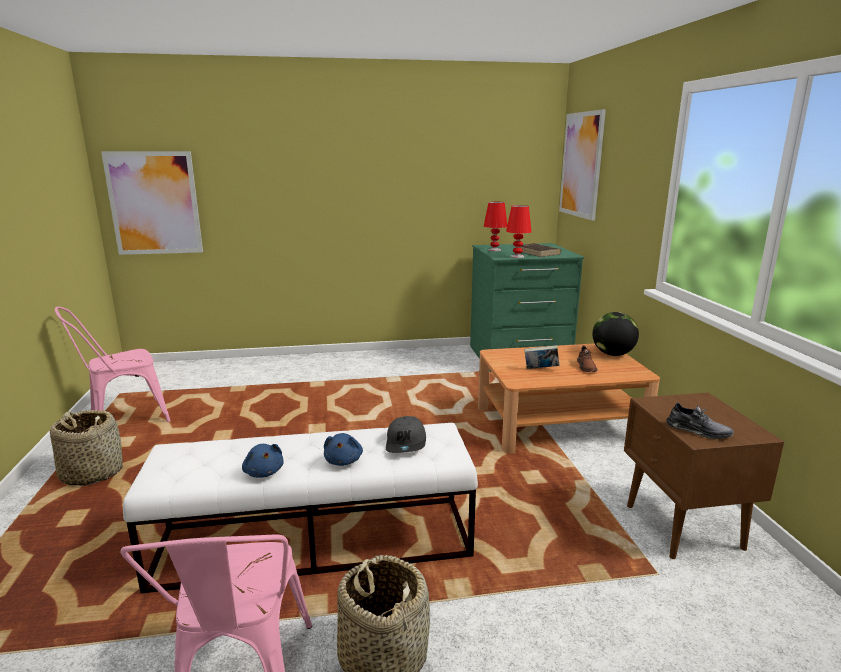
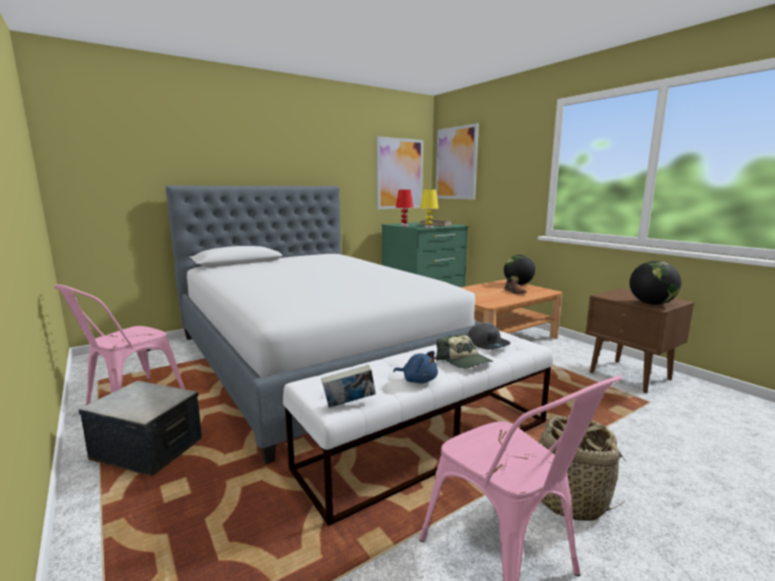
camera: 25 degrees left, 5 degrees down
basket [50,410,123,486] -> storage box [79,381,202,476]
picture [101,151,203,255] -> picture moved to [376,136,423,209]
blue plush toy [324,433,363,466] -> cap [436,334,493,369]
red table lamp [506,205,531,258] -> yellow table lamp [420,190,439,228]
book [524,345,560,369] -> book moved to [321,365,376,408]
grey shoe [667,402,734,439] -> globe [629,261,682,305]
none -> bed [166,185,493,464]

